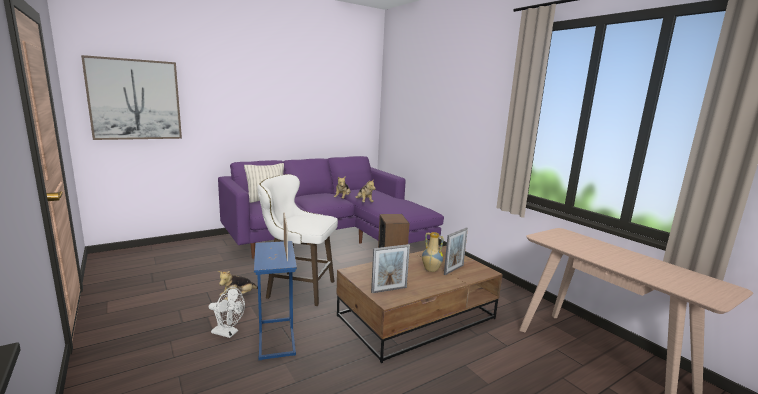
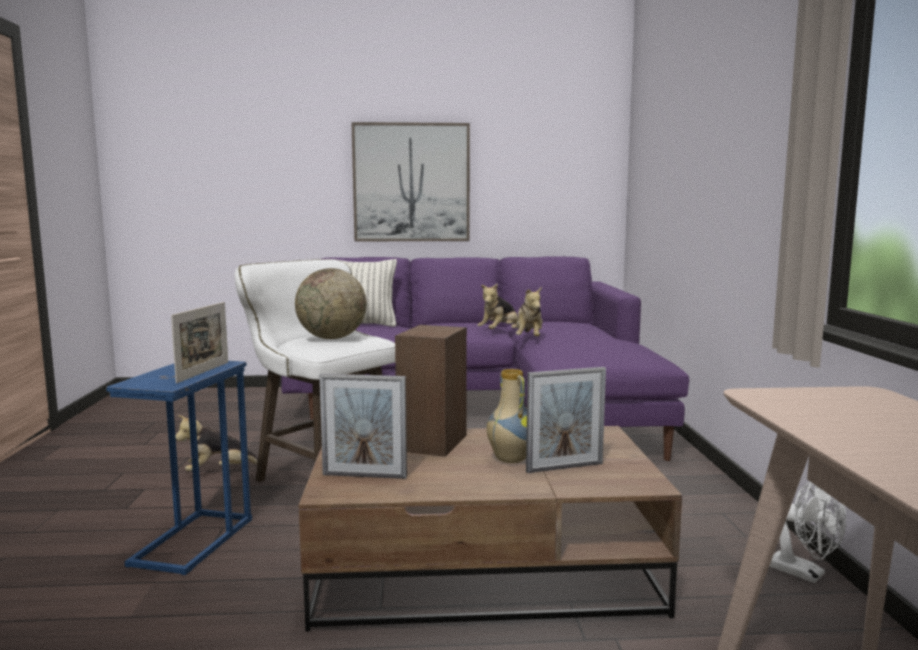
camera: 30 degrees right, 5 degrees down
picture [81,55,182,140] -> picture moved to [351,122,470,241]
white fan [209,287,245,338] -> white fan moved to [769,481,846,583]
none -> globe [295,268,367,339]

